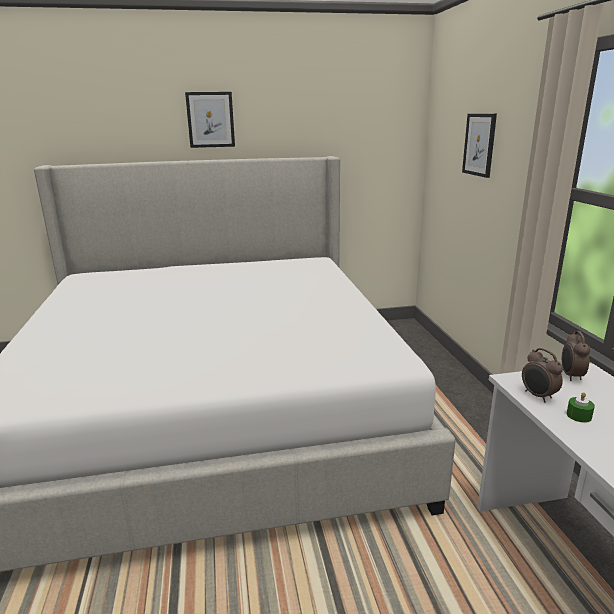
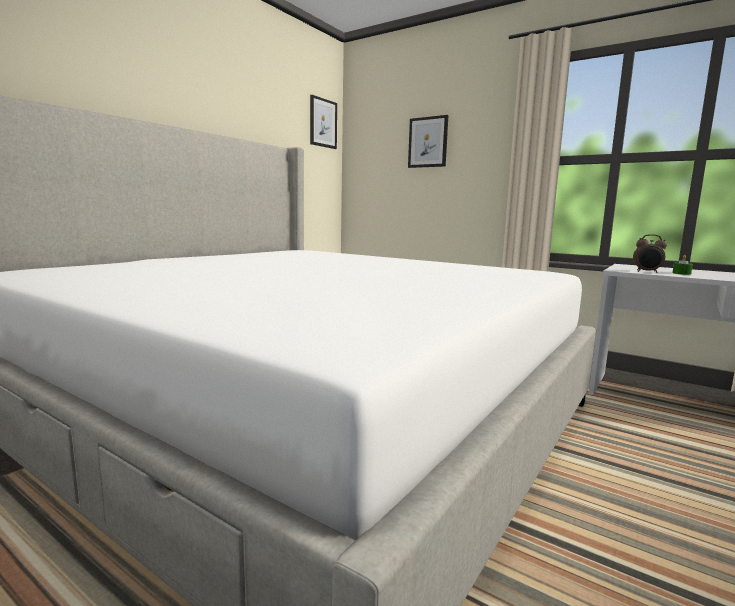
camera: 45 degrees left, 10 degrees down
picture [185,92,235,148] -> picture moved to [310,95,337,149]
alarm clock [562,331,590,381] -> none

